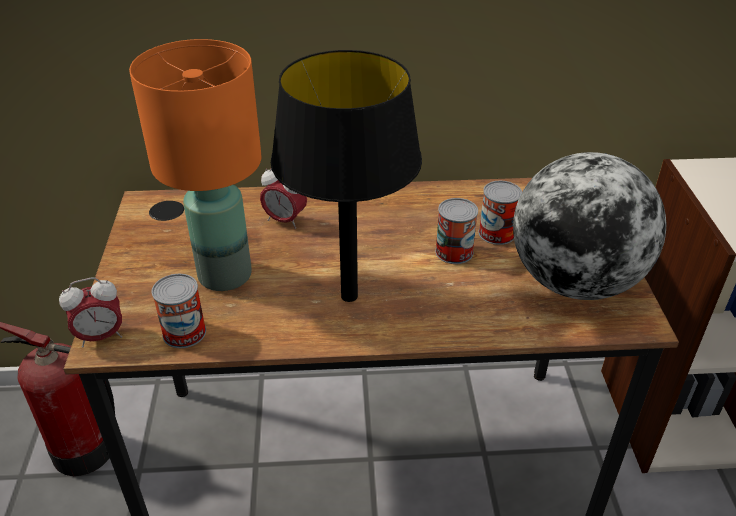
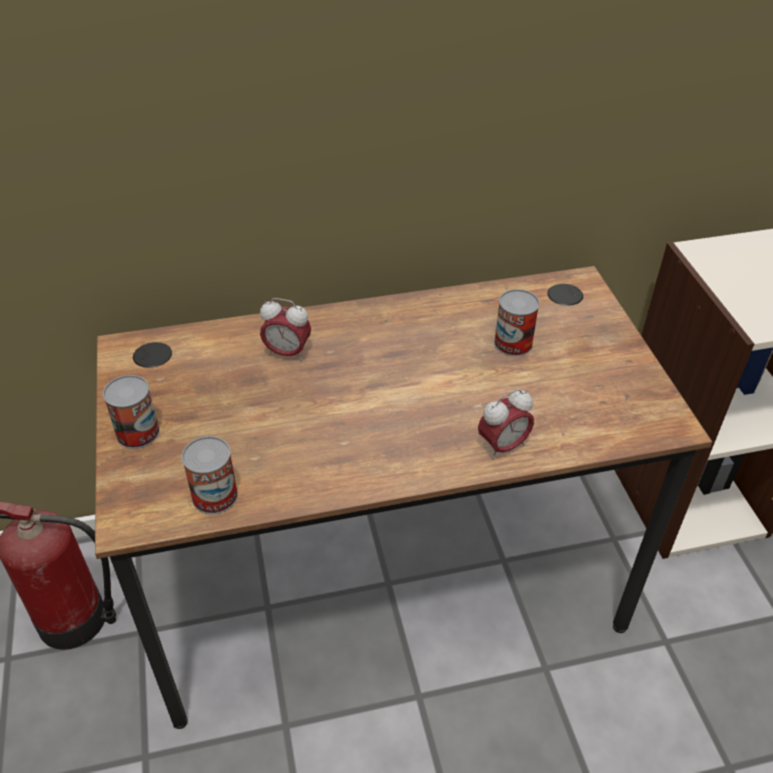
camera: 10 degrees left, 5 degrees up
alarm clock [59,277,122,348] -> alarm clock moved to [478,389,534,460]
orange table lamp [129,39,261,291] -> none
black table lamp [271,50,422,302] -> none
can [435,198,478,264] -> can moved to [103,375,160,449]
globe [513,152,666,300] -> none

